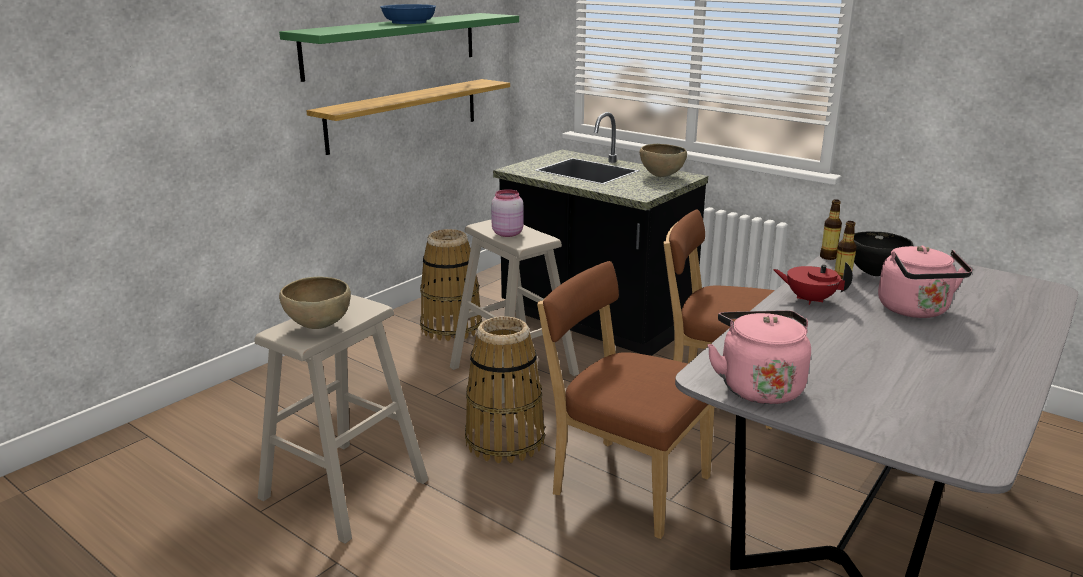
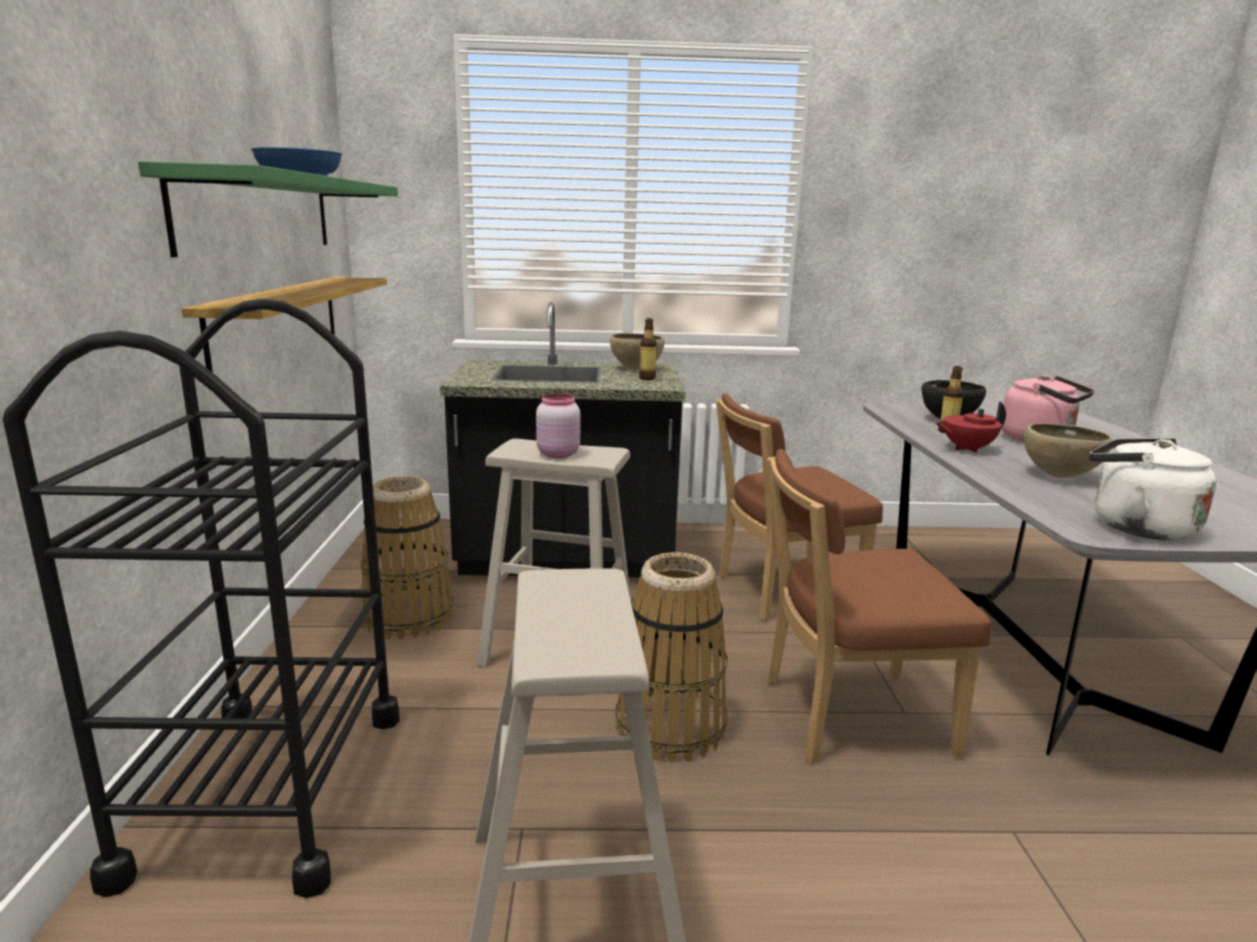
camera: 40 degrees left, 5 degrees down
brown bowl [279,276,351,329] -> brown bowl moved to [1024,423,1112,478]
pink kettle [708,310,811,404] -> white kettle [1089,438,1216,540]
bottle [820,199,842,260] -> bottle moved to [639,318,657,380]
none -> black cart [3,299,400,898]

